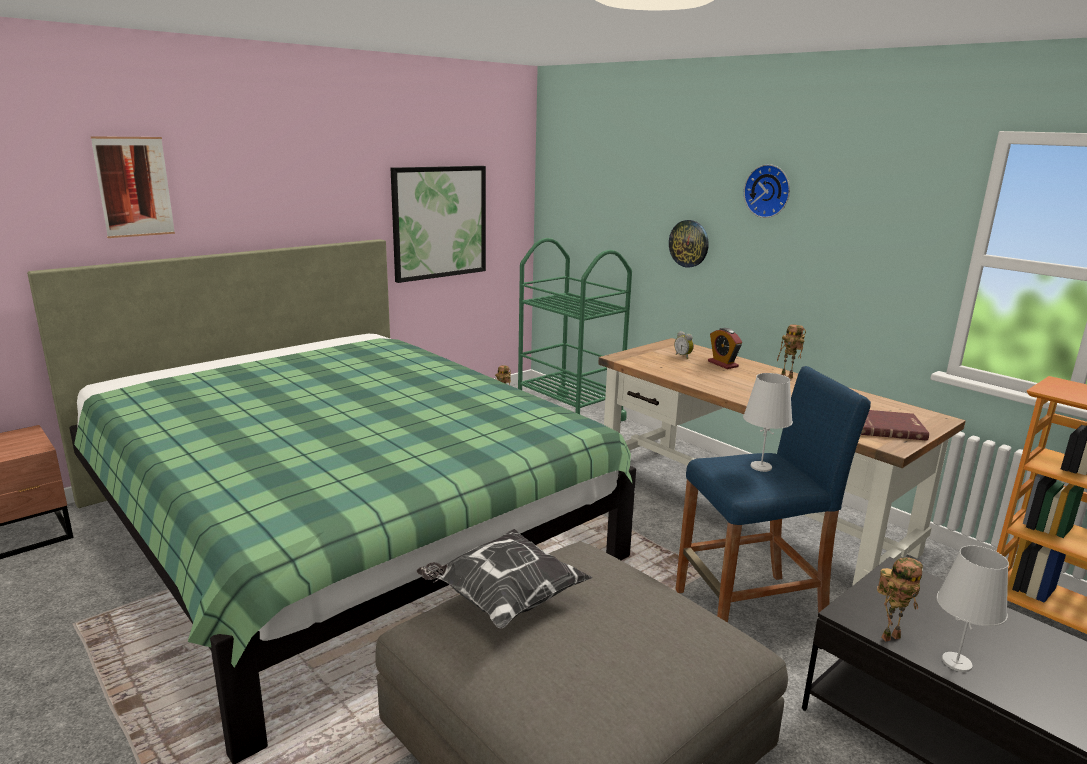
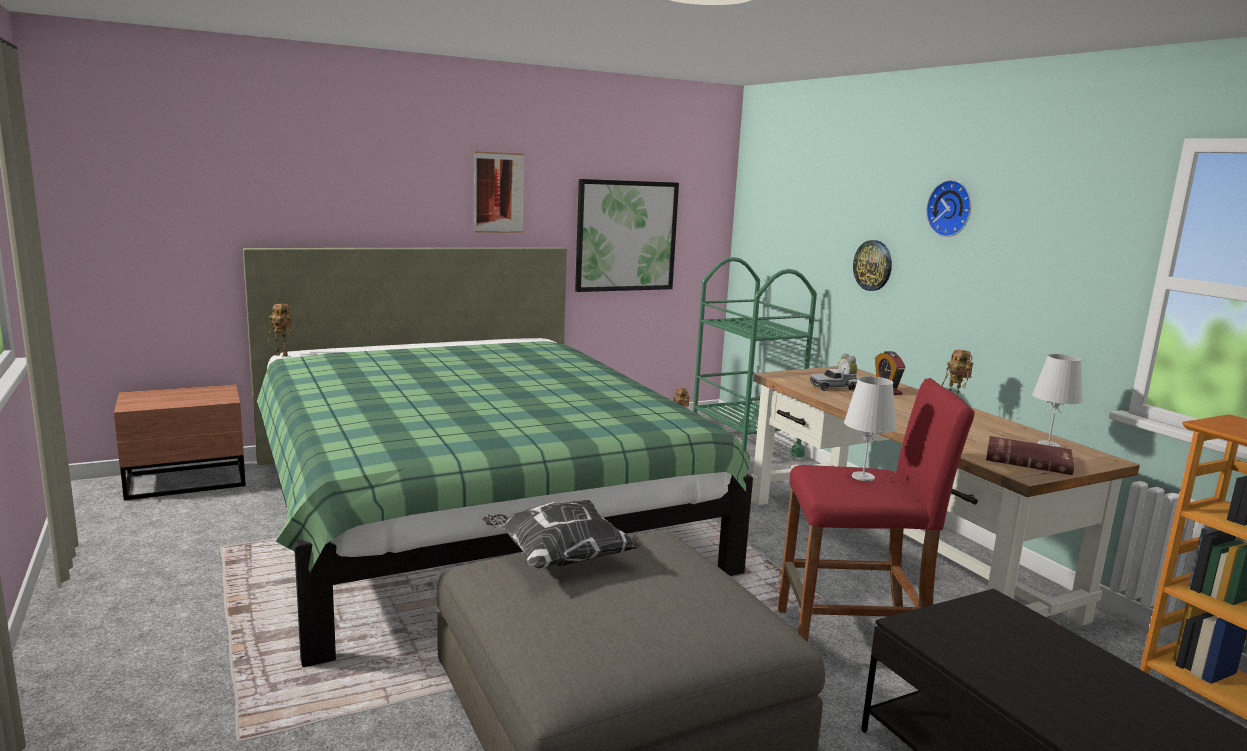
camera: 15 degrees right, 5 degrees down
picture [91,136,175,238] -> picture moved to [474,151,524,233]
blue stool [676,366,871,623] -> red stool [778,378,974,642]
toy robot [877,557,923,641] -> toy robot moved to [268,304,292,356]
white table lamp [936,546,1009,672] -> white table lamp moved to [1032,354,1083,447]
none -> toy truck [810,369,858,391]

